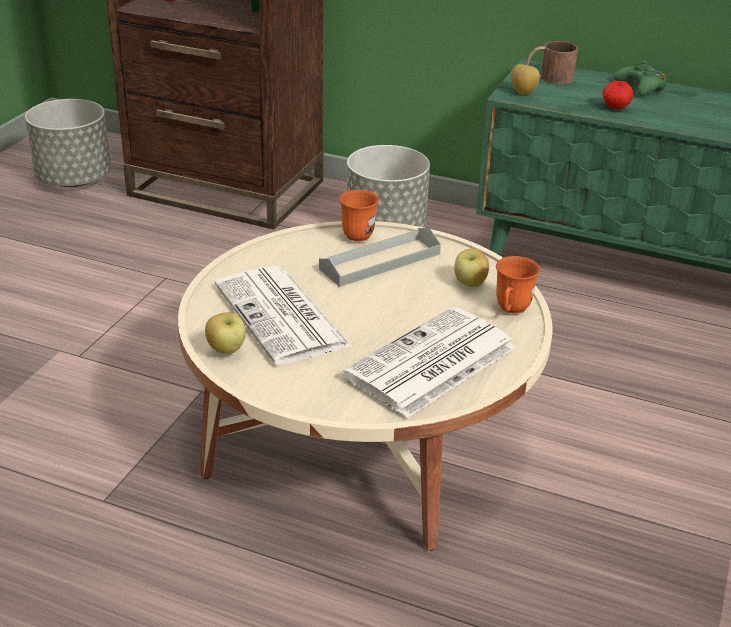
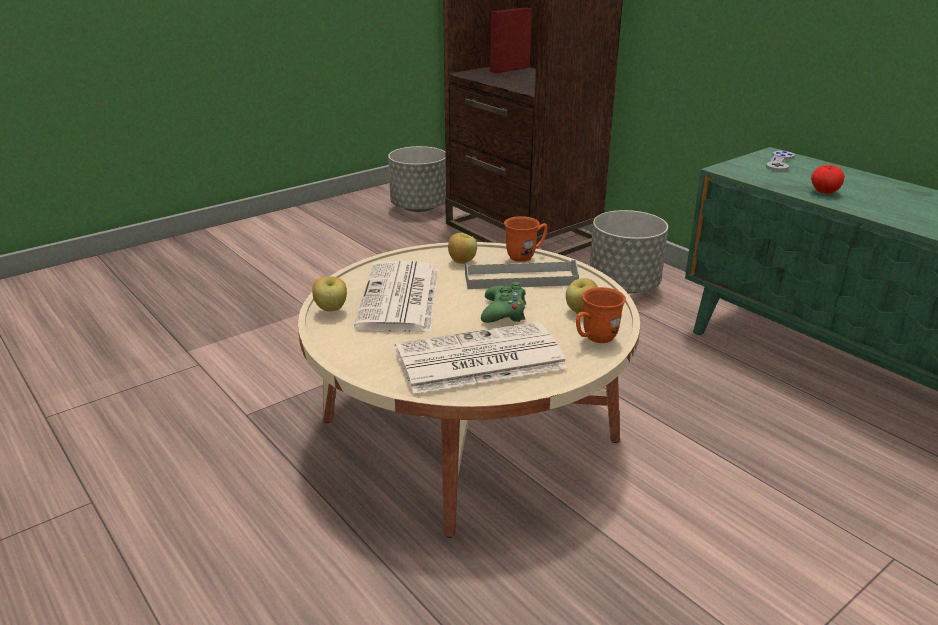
camera: 30 degrees right, 5 degrees down
apple [511,64,540,95] -> apple moved to [448,233,477,264]
brown mug [526,41,578,84] -> grey game controller [766,151,795,171]
green game controller [613,60,666,96] -> green game controller moved to [481,282,526,323]

